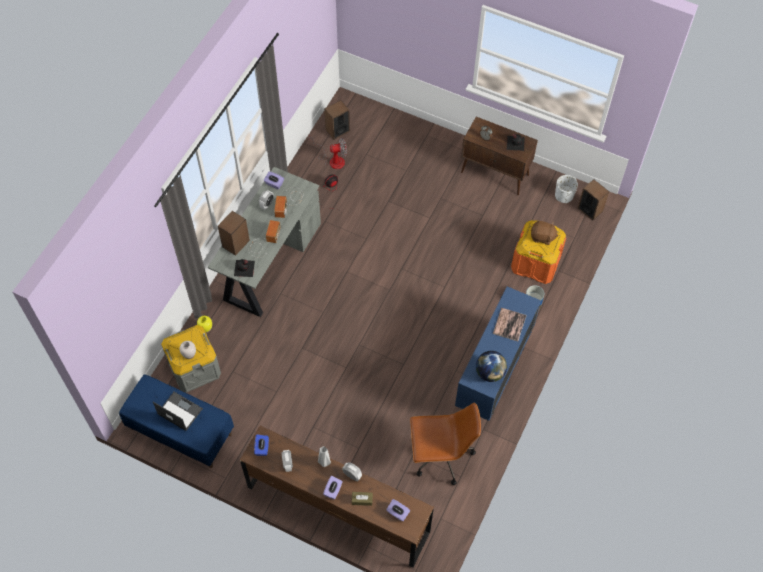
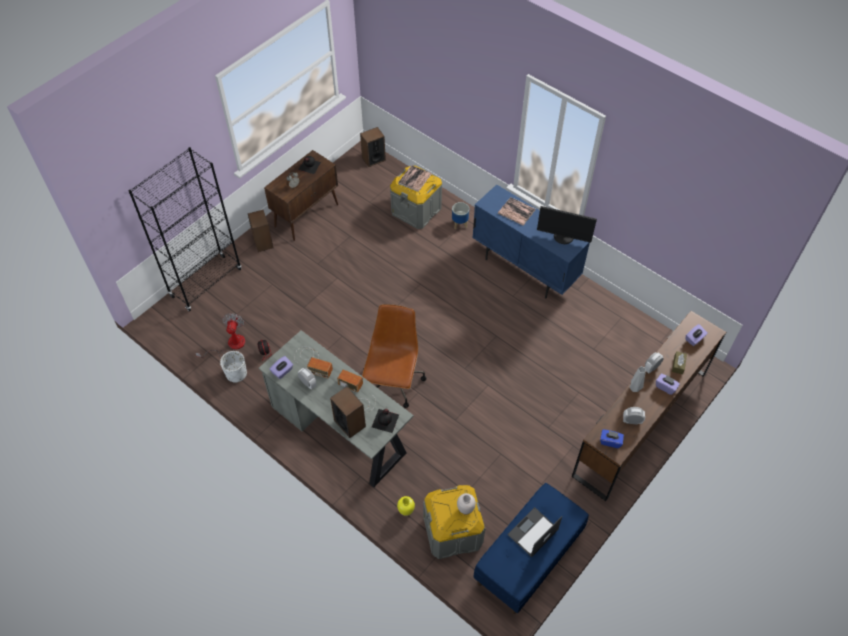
camera: 75 degrees left, 5 degrees down
speaker [324,100,350,140] -> speaker moved to [248,210,273,252]
brown office chair [410,402,481,485] -> brown office chair moved to [362,304,427,408]
globe [476,351,507,382] -> monitor [537,206,597,244]
orange storage box [511,220,566,284] -> grey storage box [390,165,442,229]
brown plush toy [531,221,558,245] -> book [398,165,432,192]
white planter [555,175,578,203] -> white planter moved to [220,351,247,383]
none -> black bookcase [129,147,241,311]

